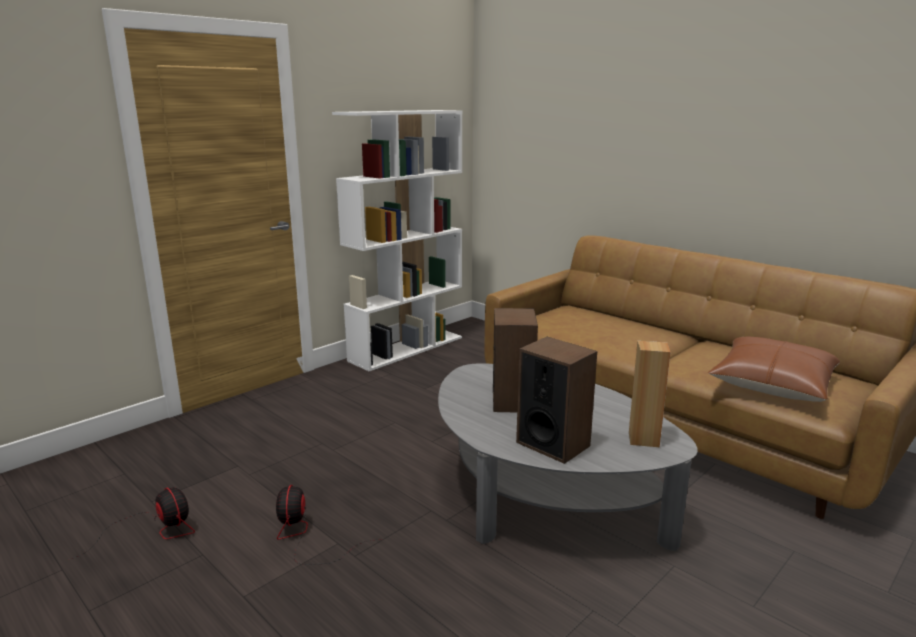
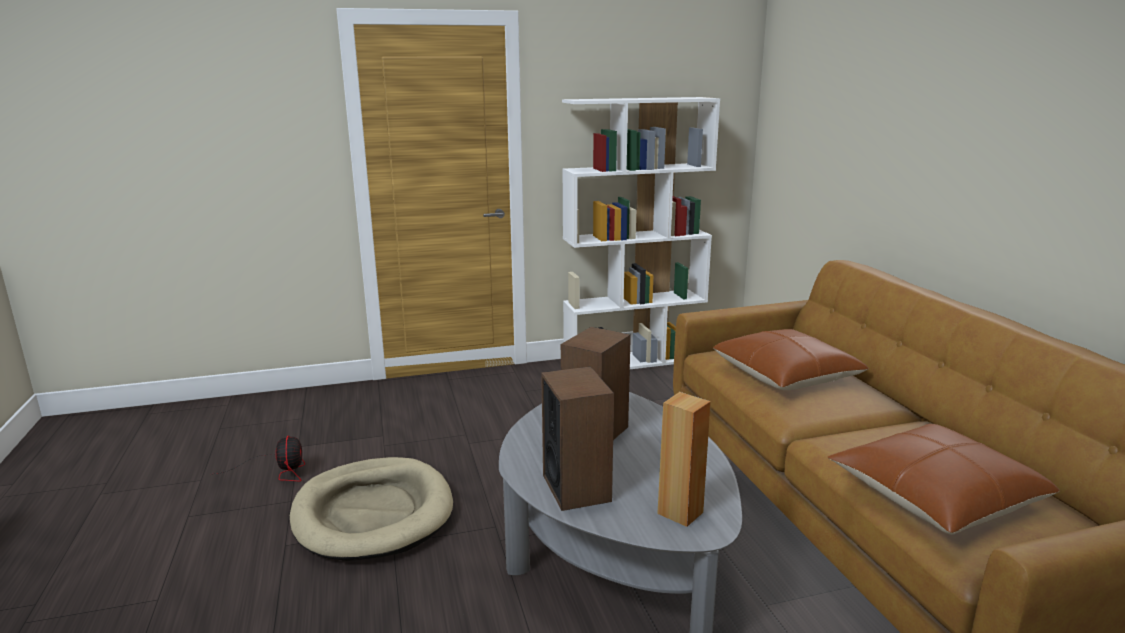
camera: 30 degrees right, 0 degrees up
fan [276,485,382,565] -> beige dog bed [290,457,453,561]
none -> brown pillow [713,329,869,390]

